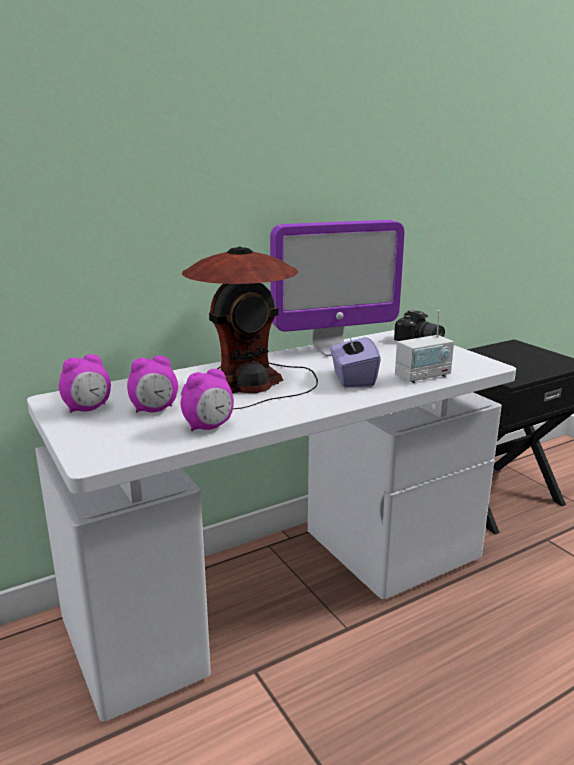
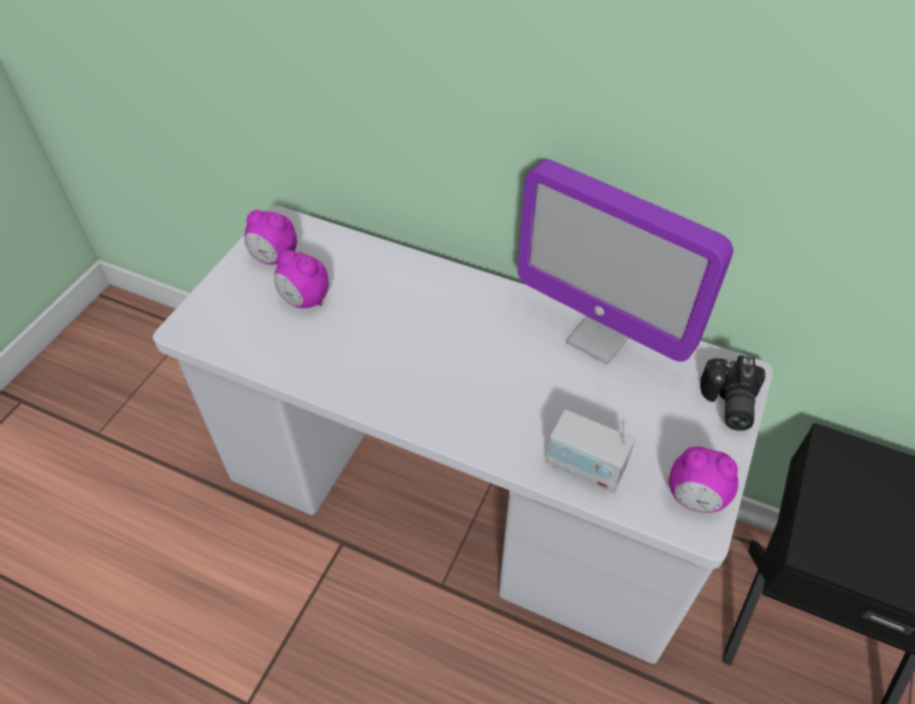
camera: 55 degrees right, 30 degrees up
table lamp [181,247,318,409] -> none
alarm clock [181,369,234,431] -> alarm clock moved to [669,446,738,513]
purple tissue box [330,330,381,388] -> none

